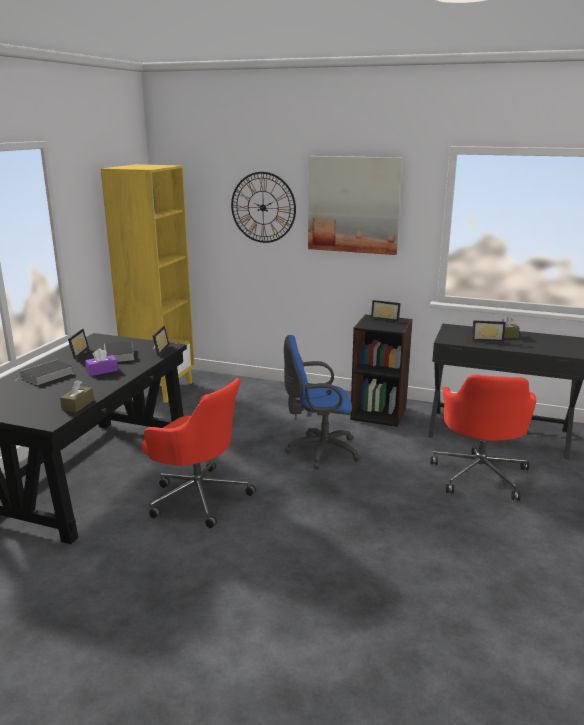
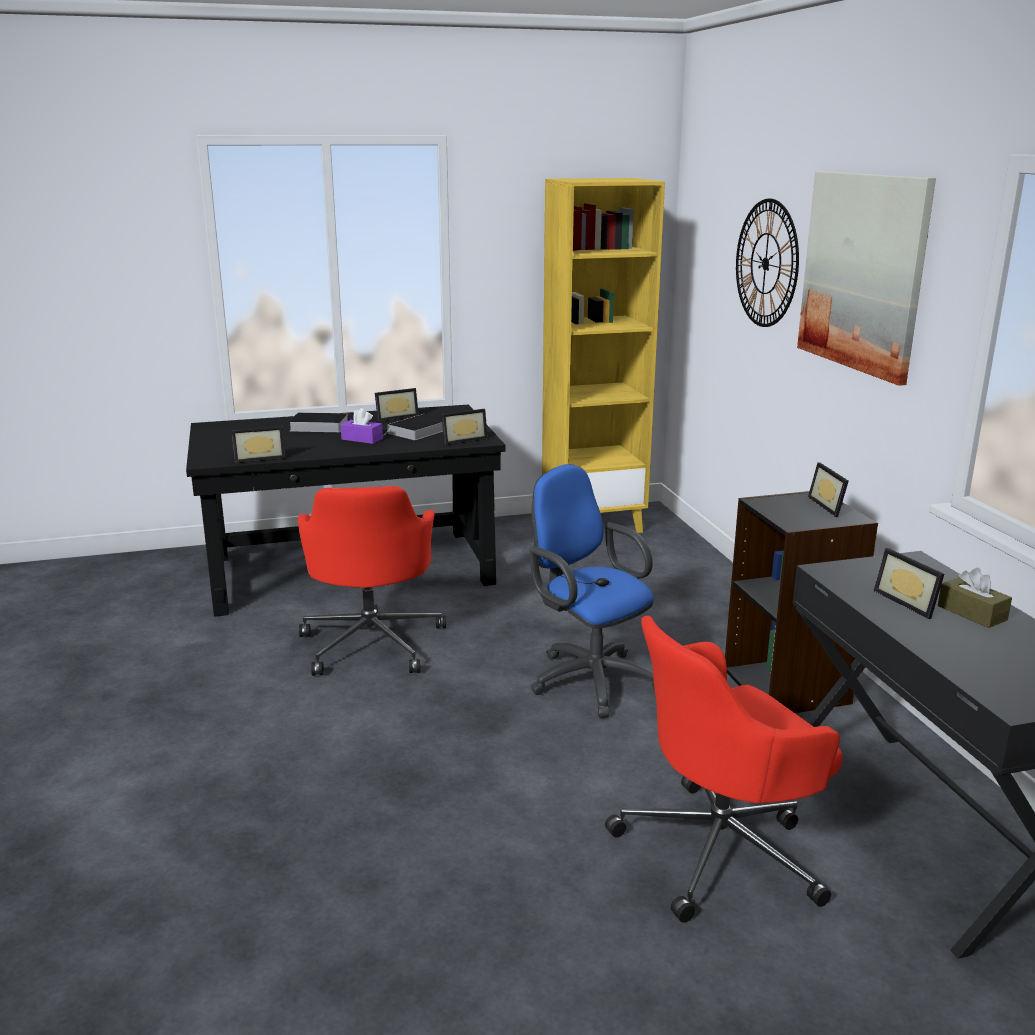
camera: 55 degrees right, 0 degrees up
brown tissue box [60,380,94,412] -> picture frame [231,426,286,463]

